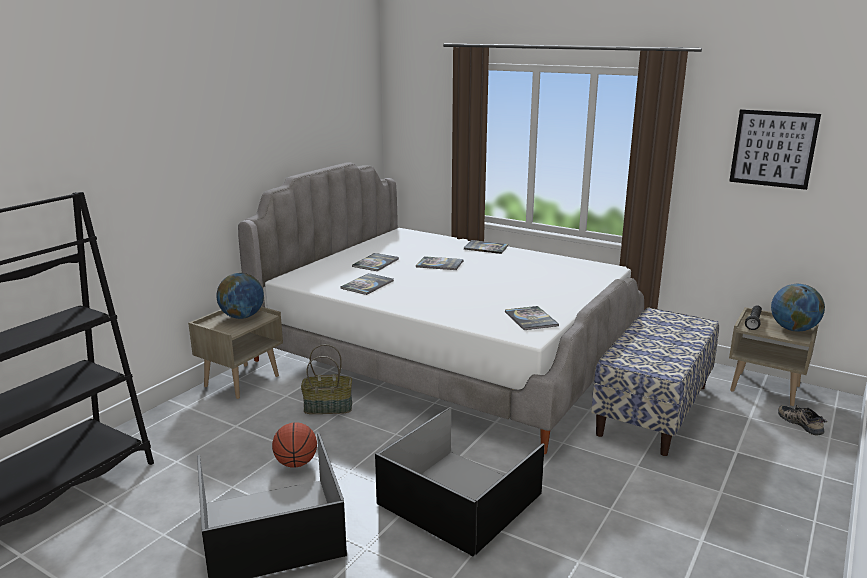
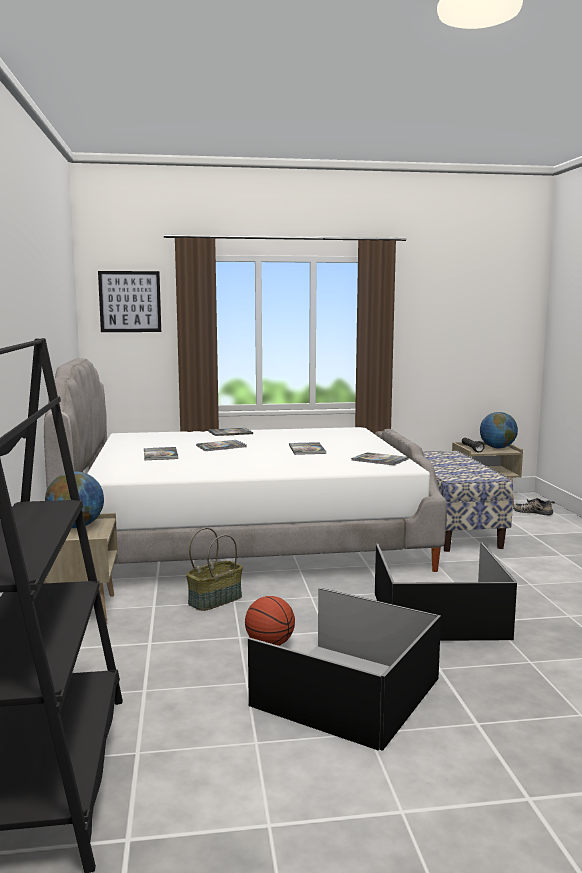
camera: 40 degrees left, 10 degrees down
book [340,273,394,295] -> book moved to [289,442,326,455]
picture [729,109,821,190] -> picture moved to [98,271,161,332]

